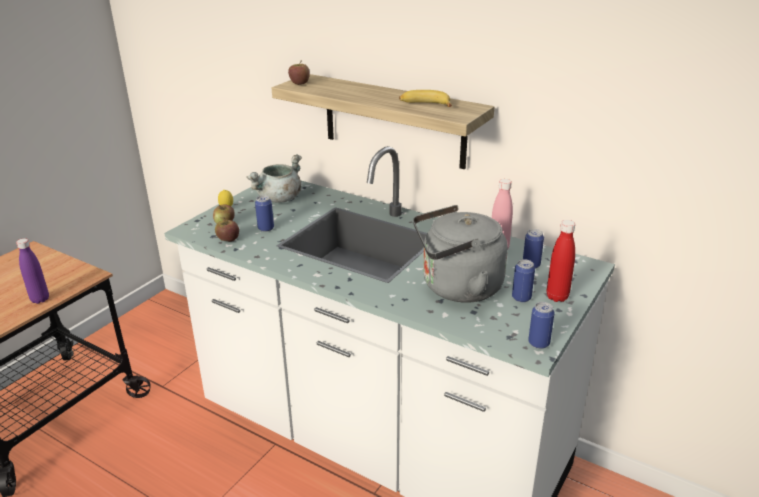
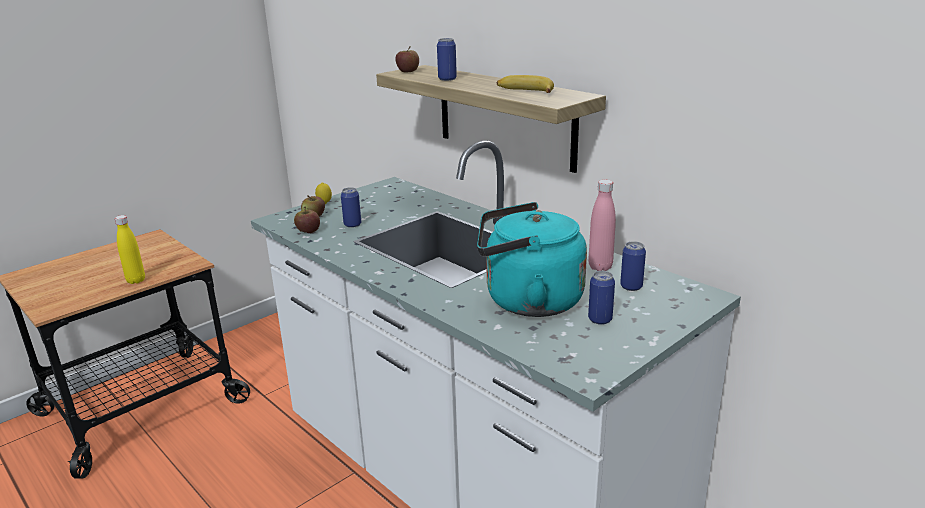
camera: 15 degrees right, 5 degrees down
purple bottle [16,238,49,304] -> yellow bottle [115,215,145,284]
grey cooking pot [246,154,302,203] -> none
grey kettle [413,205,508,303] -> turquoise kettle [477,202,587,317]
can [528,302,555,349] -> can moved to [437,38,457,81]
red bottle [546,220,575,302] -> none

